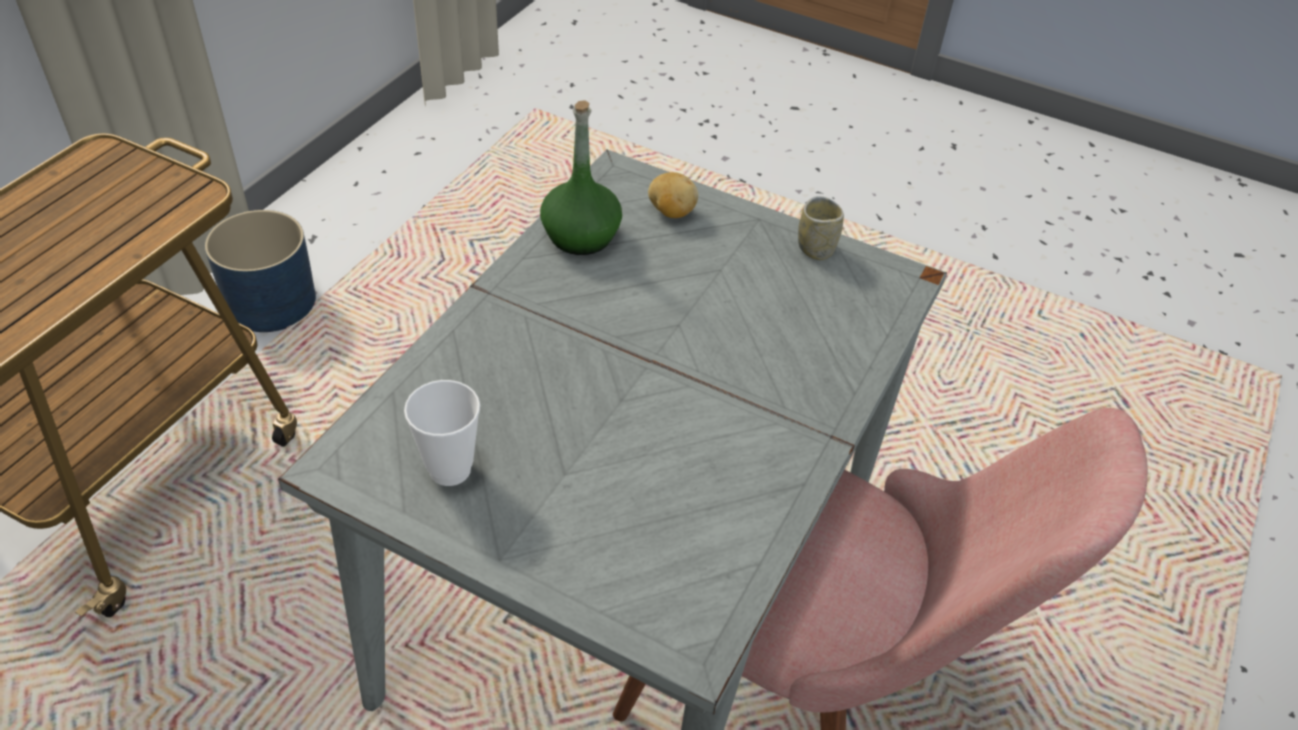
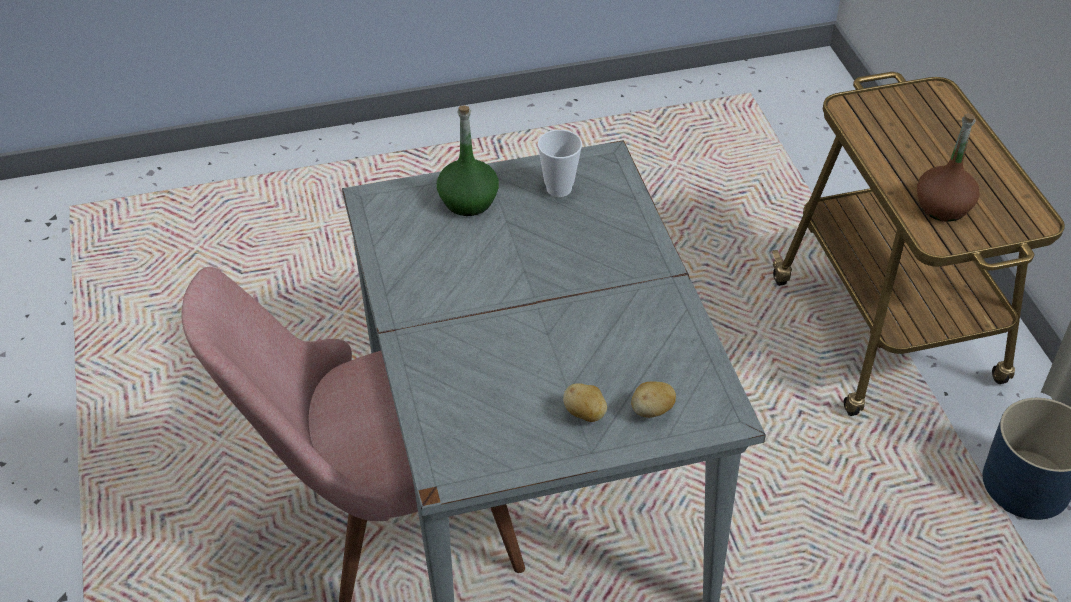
camera: 140 degrees right, 0 degrees up
green bottle [540,100,622,255] -> green bottle moved to [437,105,499,216]
cup [798,196,844,260] -> none
none -> potato [563,383,607,422]
none -> brown bottle [917,113,980,222]

